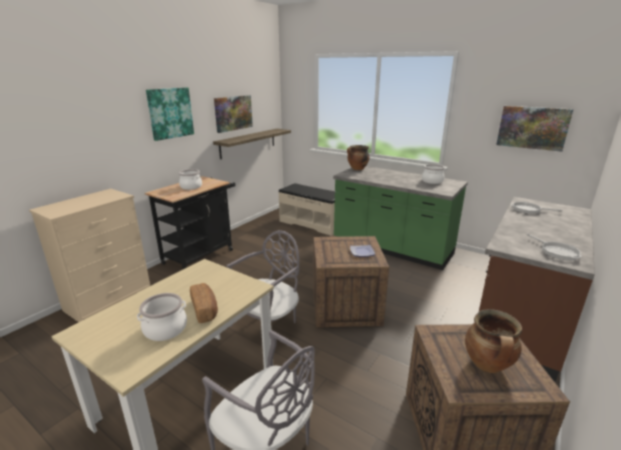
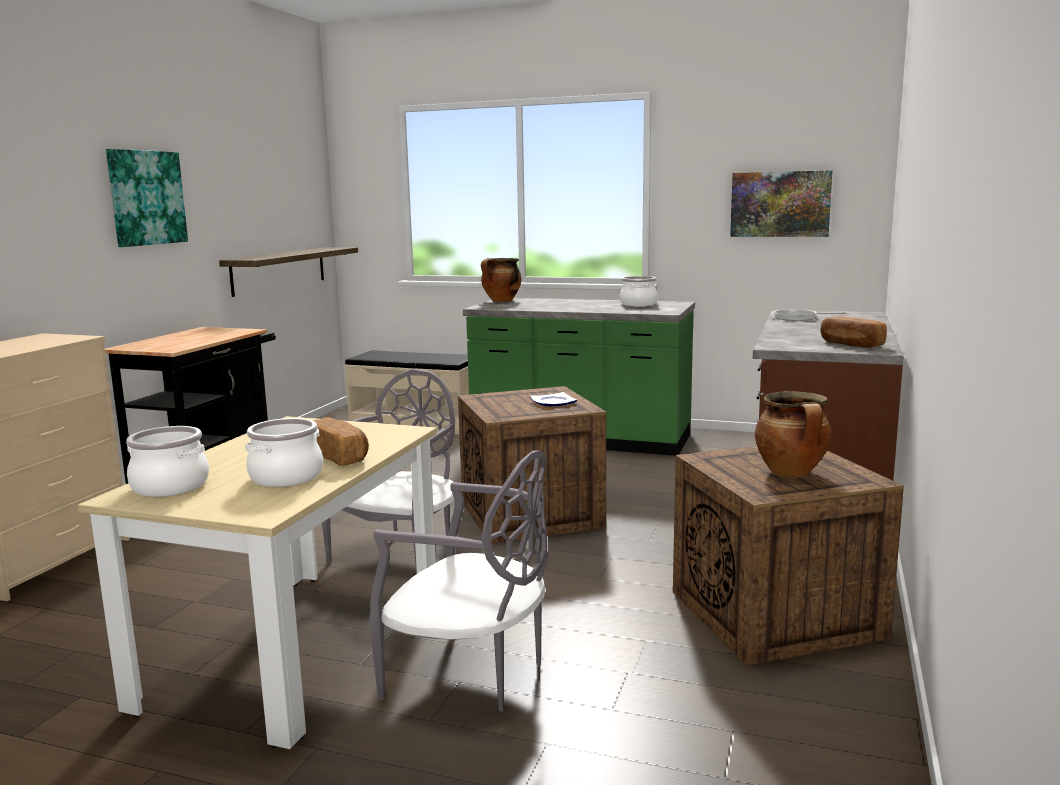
camera: 15 degrees left, 10 degrees down
cooking pot [179,169,202,190] -> cooking pot moved to [126,426,209,497]
picture [214,95,253,133] -> none
frying pan [526,234,582,260] -> bread [820,316,887,348]

